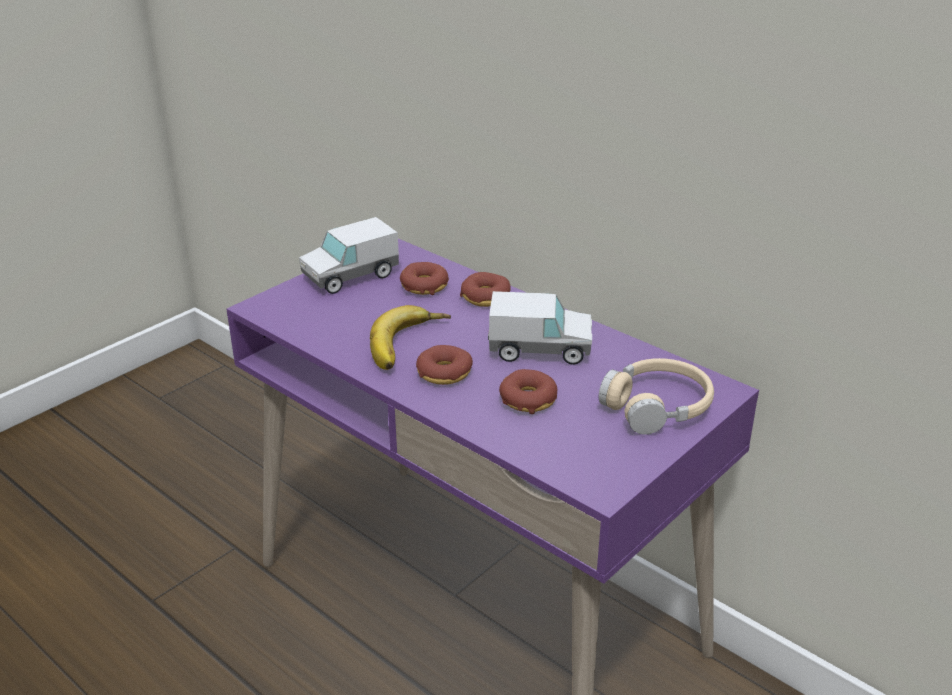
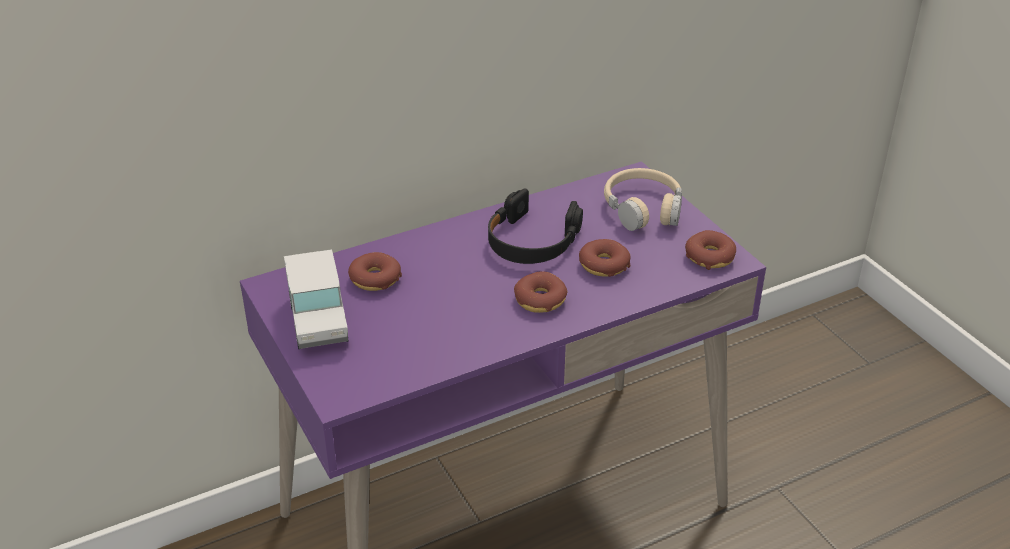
camera: 70 degrees left, 5 degrees up
banana [370,305,451,370] -> none
donut [460,272,511,307] -> donut moved to [685,230,736,270]
toy truck [488,291,592,365] -> black headphones [488,188,583,264]

